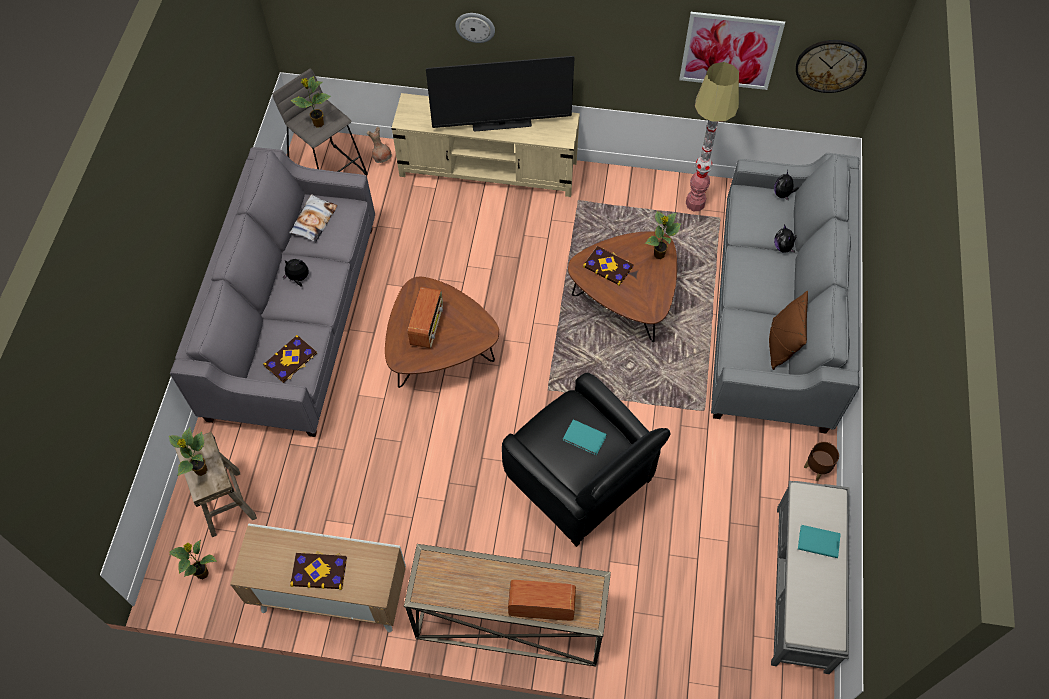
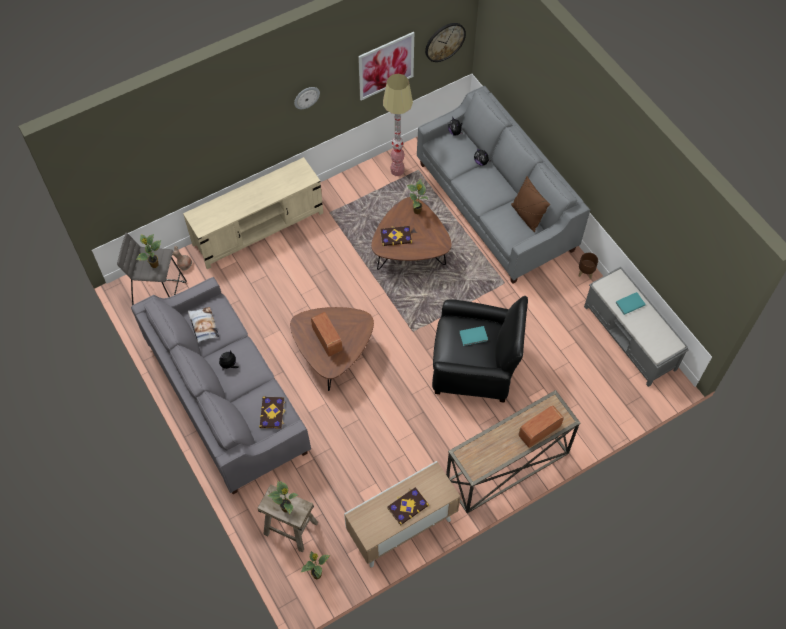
camera: 40 degrees left, 0 degrees up
television [426,56,575,132] -> none
wall clock [455,13,495,43] -> wall clock moved to [294,87,320,109]

